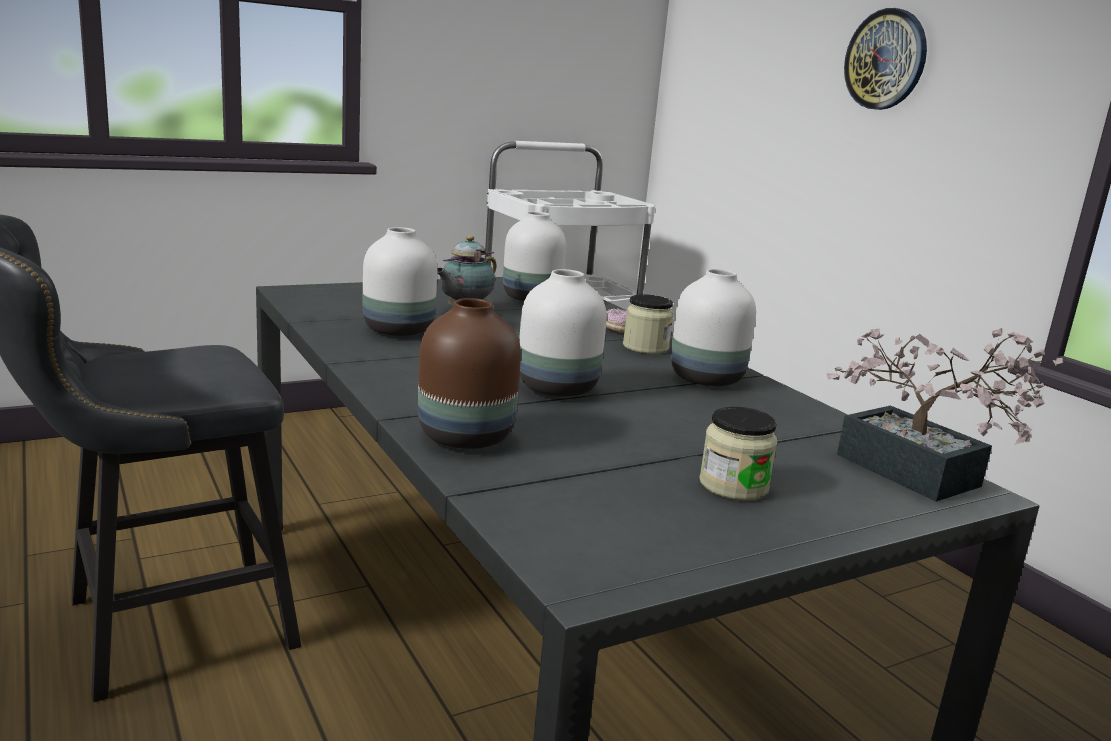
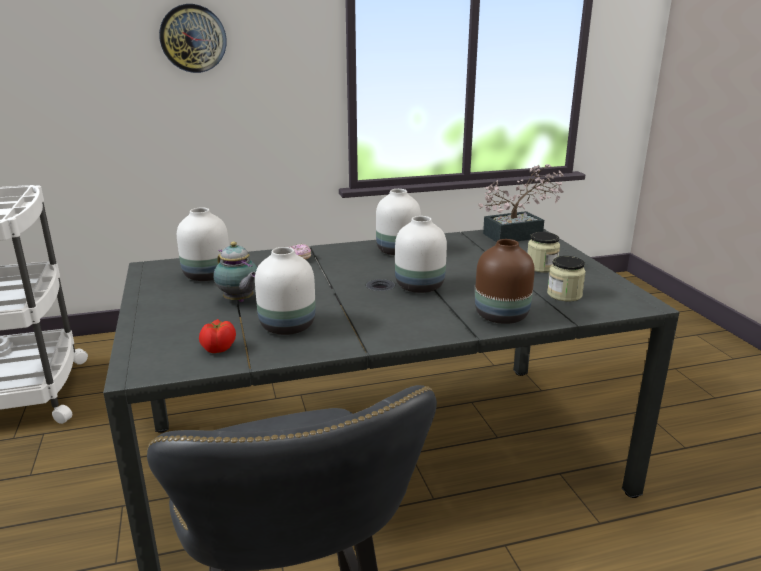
camera: 75 degrees left, 5 degrees up
jar [623,294,673,354] -> jar moved to [547,256,586,301]
none -> tomato [199,319,236,353]

